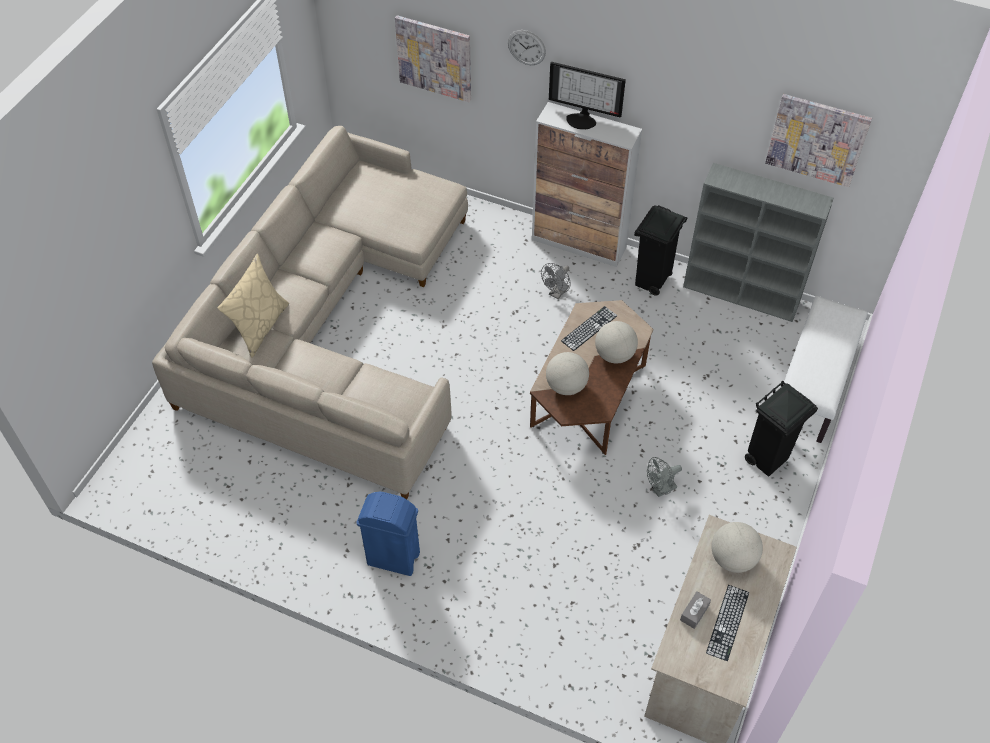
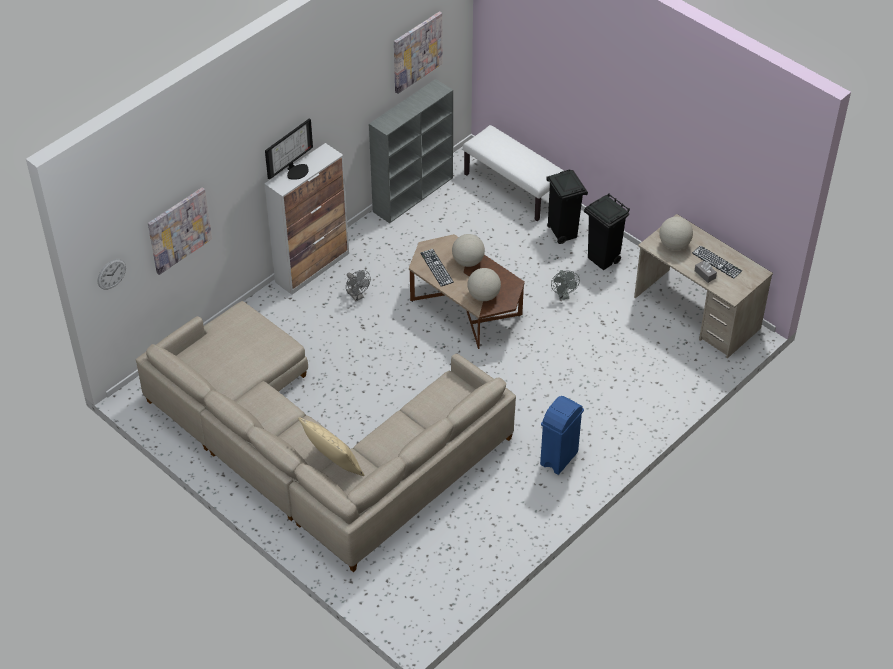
camera: 70 degrees left, 5 degrees down
wall clock [508,30,546,65] -> wall clock moved to [98,259,126,290]
black trash can [634,205,688,296] -> black trash can moved to [584,193,630,270]

